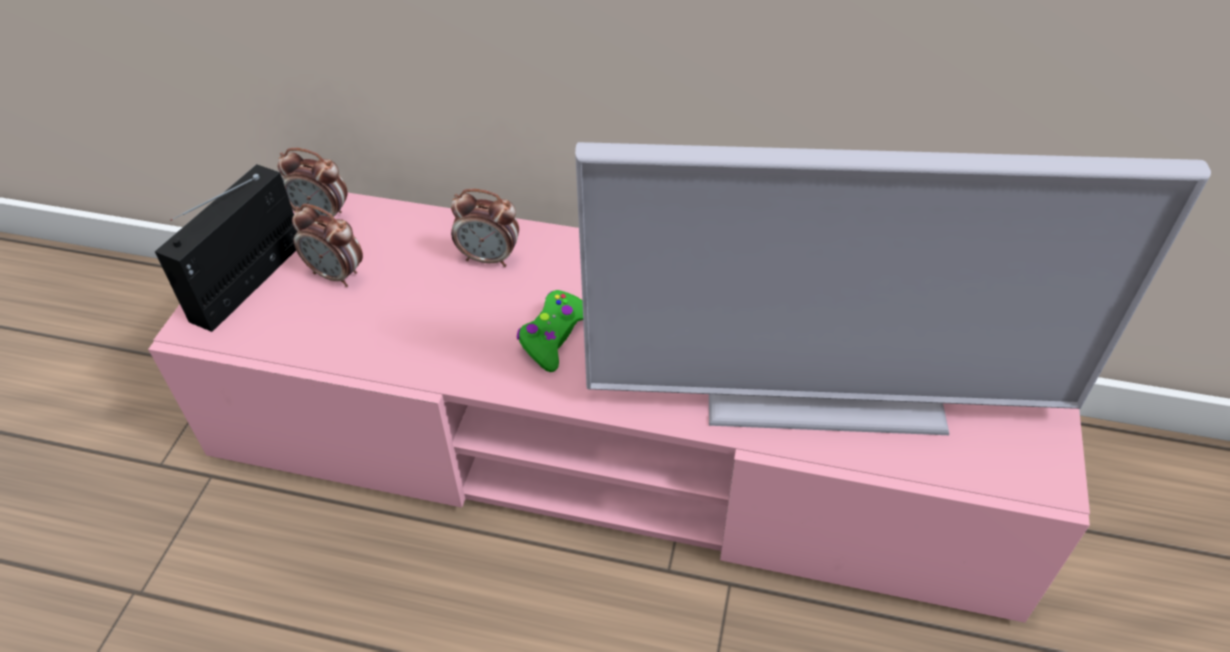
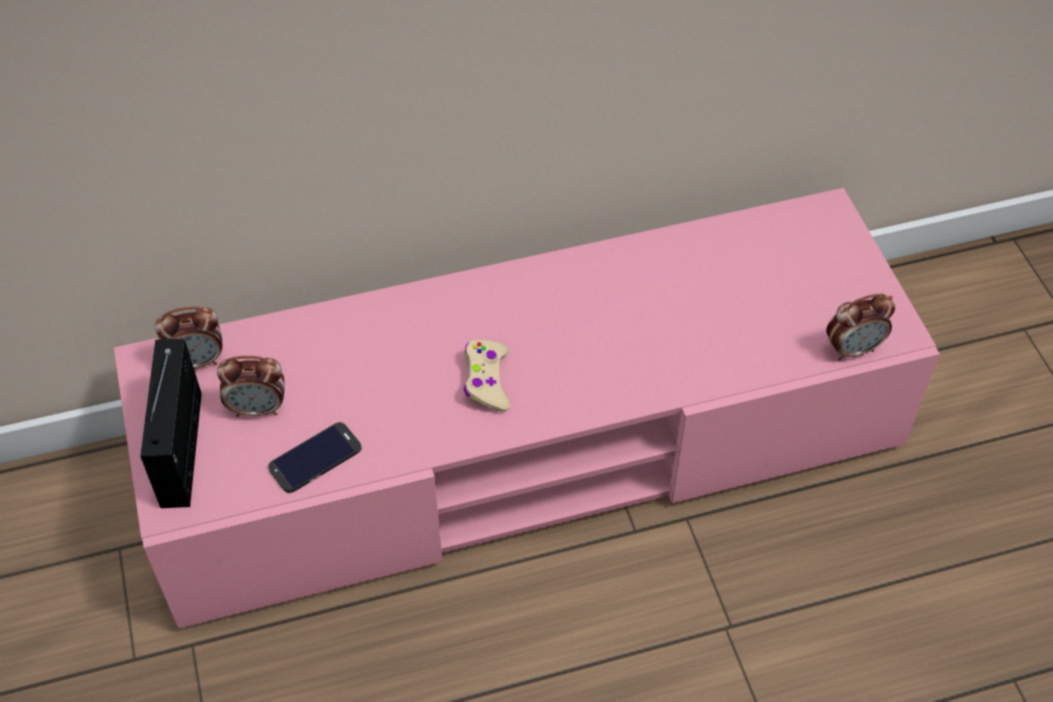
camera: 30 degrees left, 5 degrees up
alarm clock [451,189,519,267] -> alarm clock moved to [826,293,895,361]
green game controller [517,290,583,372] -> beige game controller [464,340,510,412]
television [575,142,1211,435] -> none
none -> phone [268,422,362,493]

